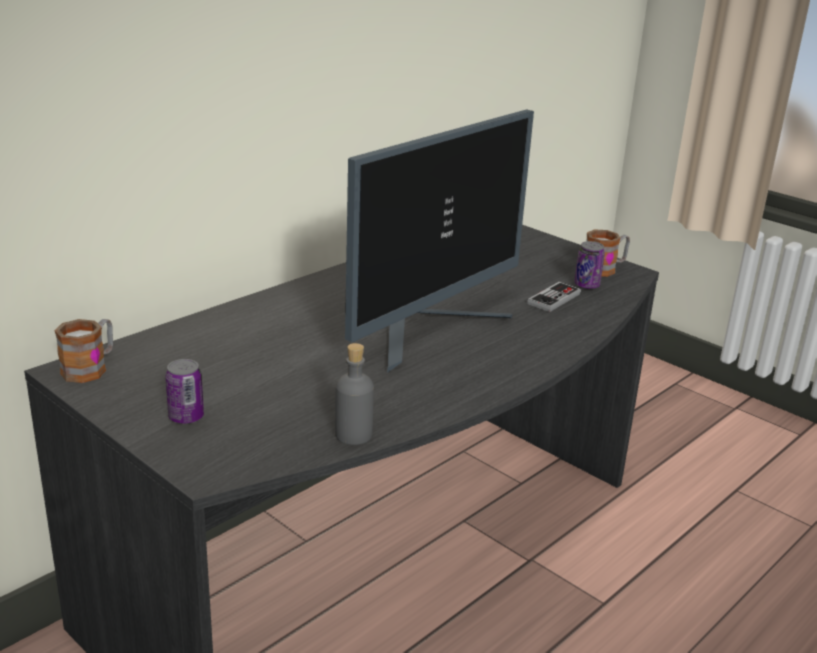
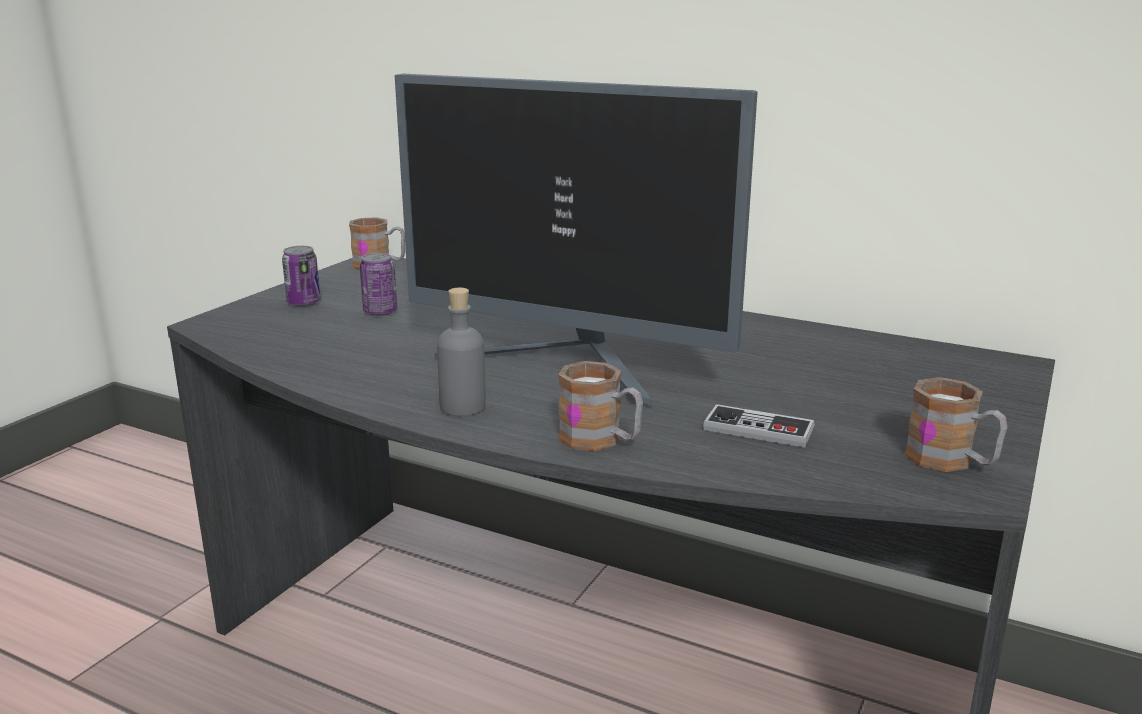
camera: 75 degrees right, 5 degrees down
grey bottle [335,343,374,445] -> grey bottle moved to [437,288,486,416]
can [574,241,605,289] -> can moved to [360,253,397,316]
none -> mug [558,361,643,451]

